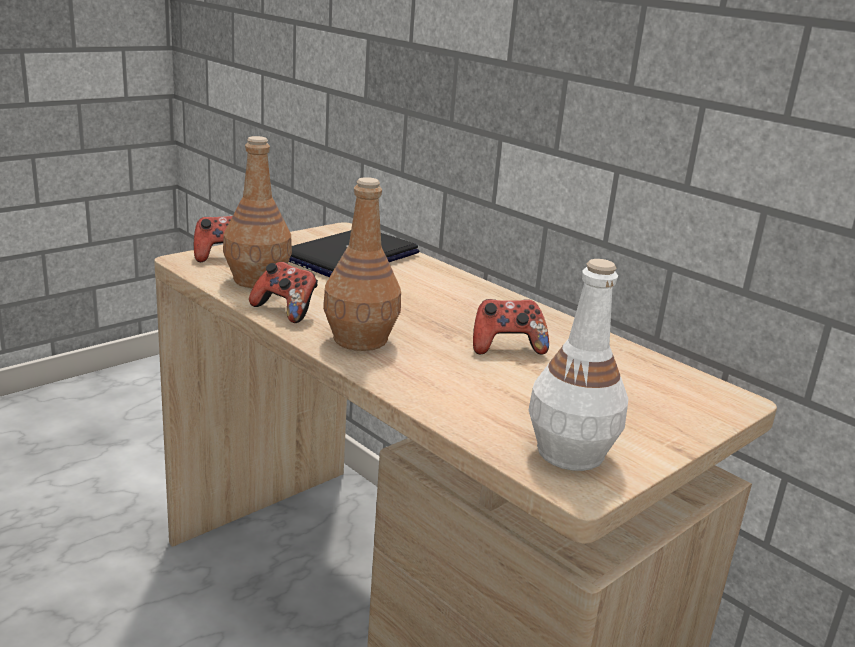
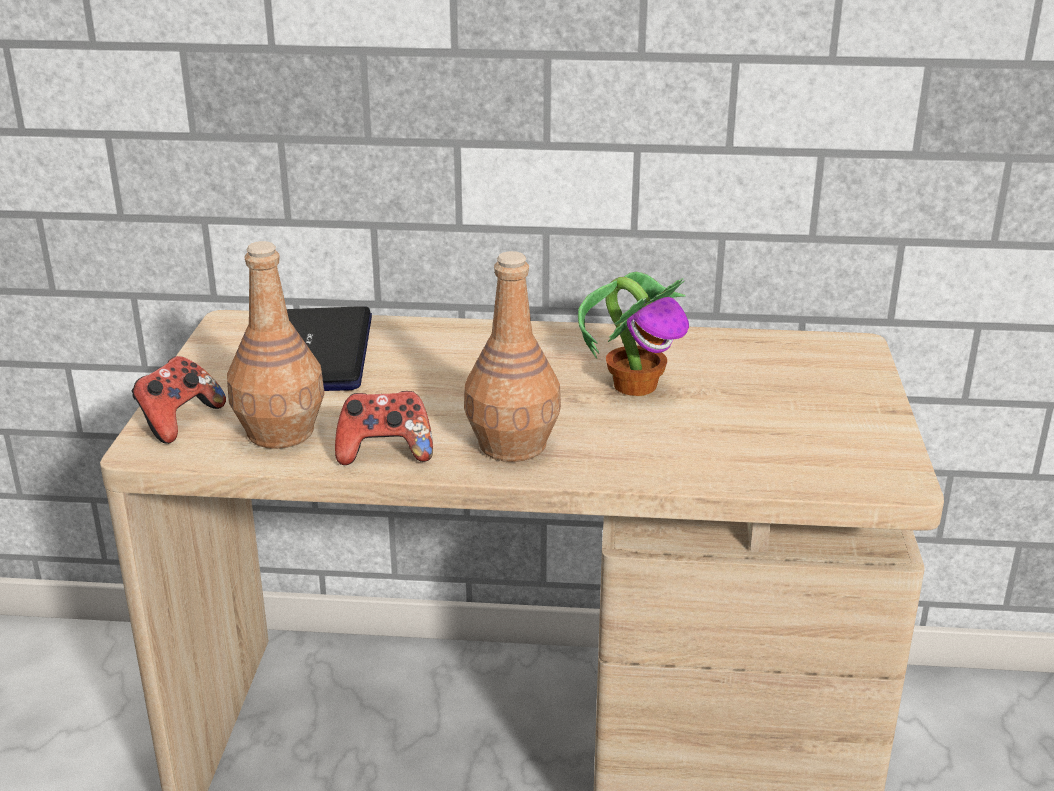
camera: 40 degrees left, 5 degrees up
game controller [473,299,549,355] -> potted plant [578,271,689,396]
white bottle [529,259,628,471] -> none

